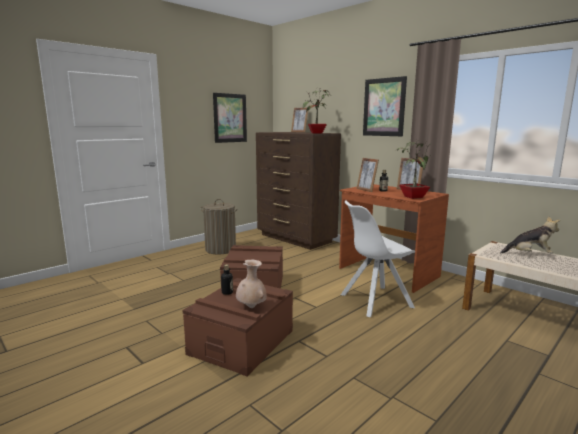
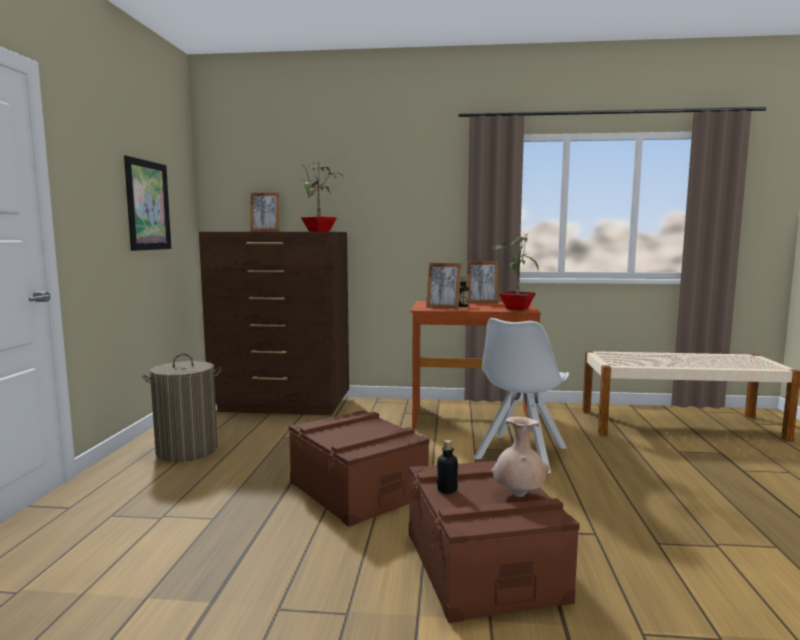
camera: 40 degrees left, 5 degrees down
picture [363,76,407,136] -> none
plush toy [500,216,560,254] -> none

